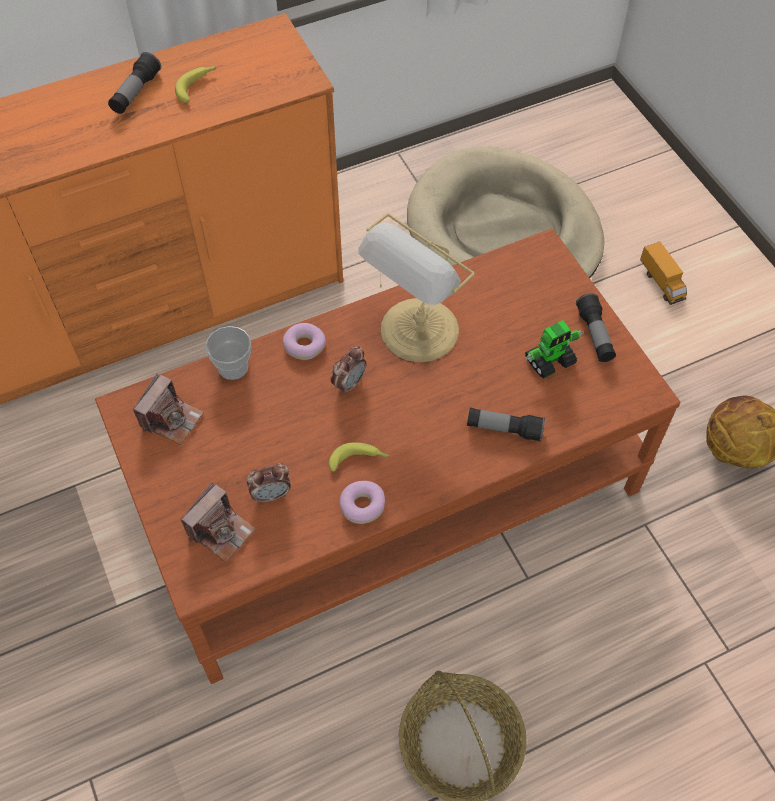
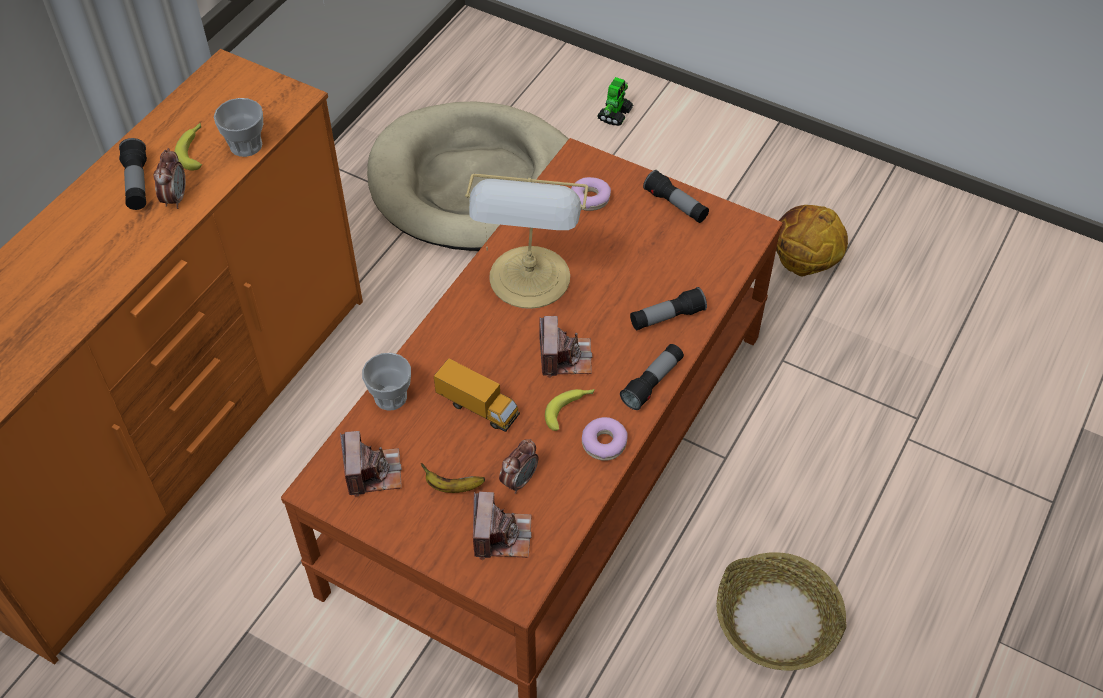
camera: 35 degrees left, 5 degrees down
donut [283,323,326,360] -> donut moved to [571,177,611,211]
alarm clock [331,346,367,395] -> alarm clock moved to [154,148,185,209]
toy robot [525,320,583,379] -> toy robot moved to [597,77,633,126]
toy truck [640,242,687,305] -> toy truck moved to [434,358,520,432]
none -> cup [214,98,263,157]
none -> banana [421,463,485,493]
none -> camera [539,316,592,378]
none -> flashlight [620,344,684,410]

